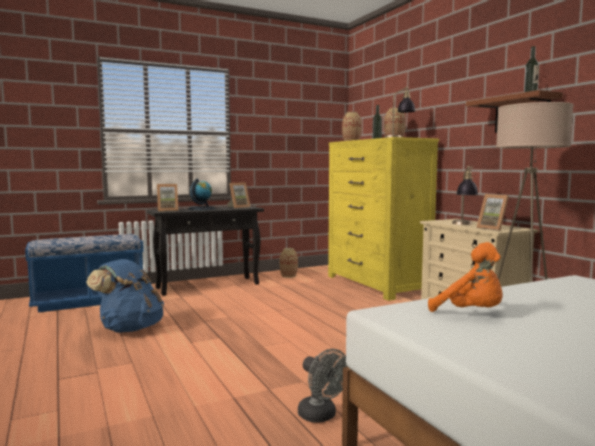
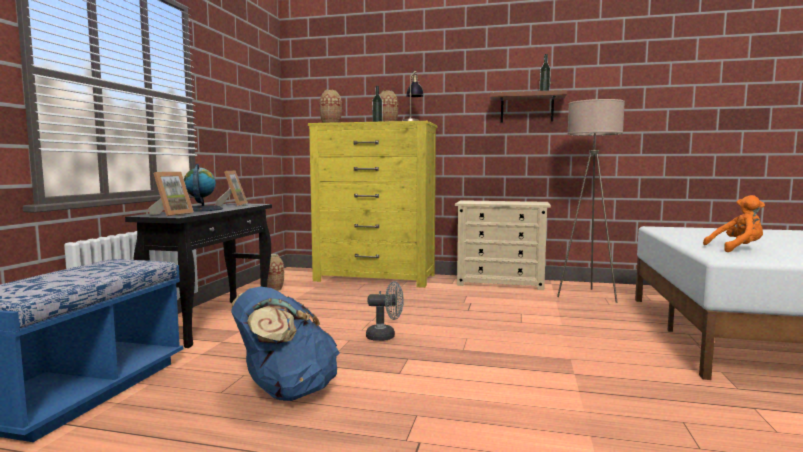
camera: 50 degrees left, 0 degrees up
grey fan [298,349,348,423] -> grey fan moved to [366,281,404,341]
table lamp [452,166,478,225] -> none
picture frame [477,194,509,231] -> none

